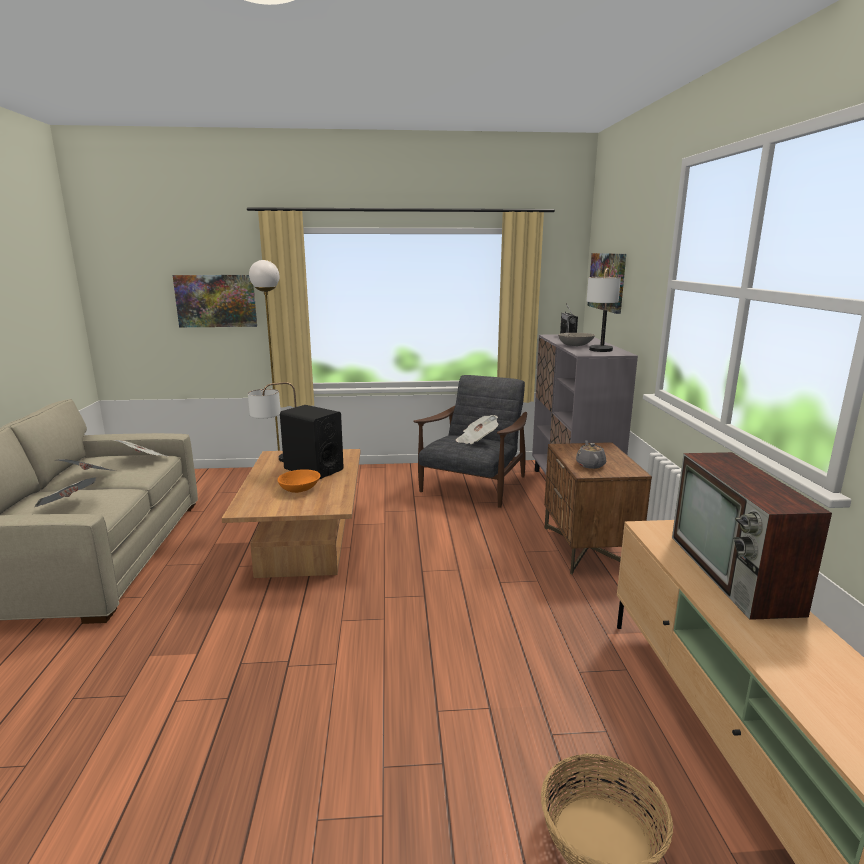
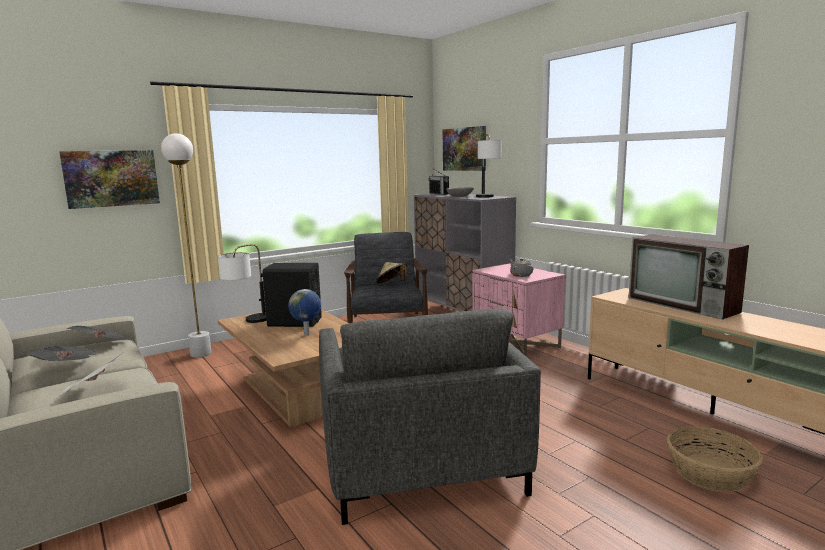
camera: 30 degrees left, 5 degrees down
orange bowl [277,469,320,493] -> globe [288,289,321,336]
newspaper [456,415,498,444] -> beige hat [376,262,407,284]
brown nightstand [544,442,652,574] -> pink nightstand [472,263,566,356]
none -> grey armchair [319,308,541,525]

